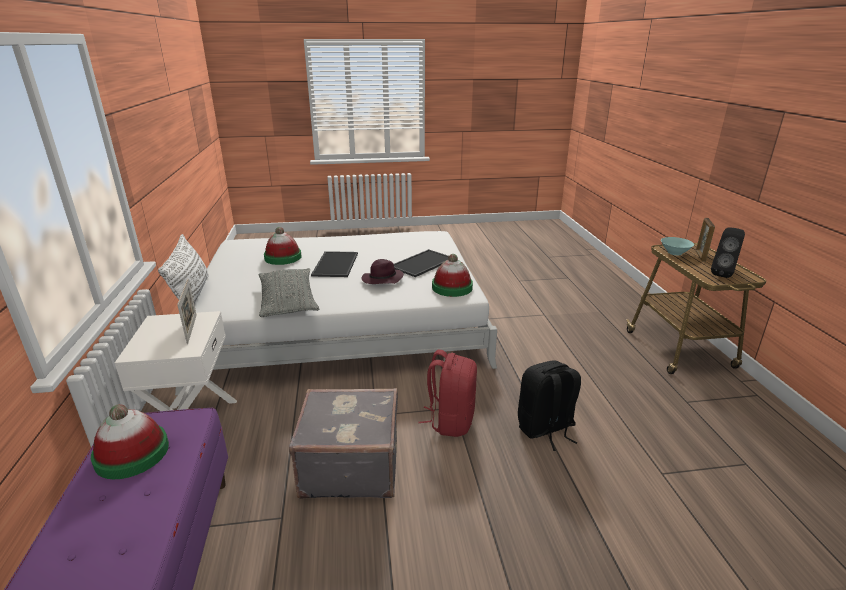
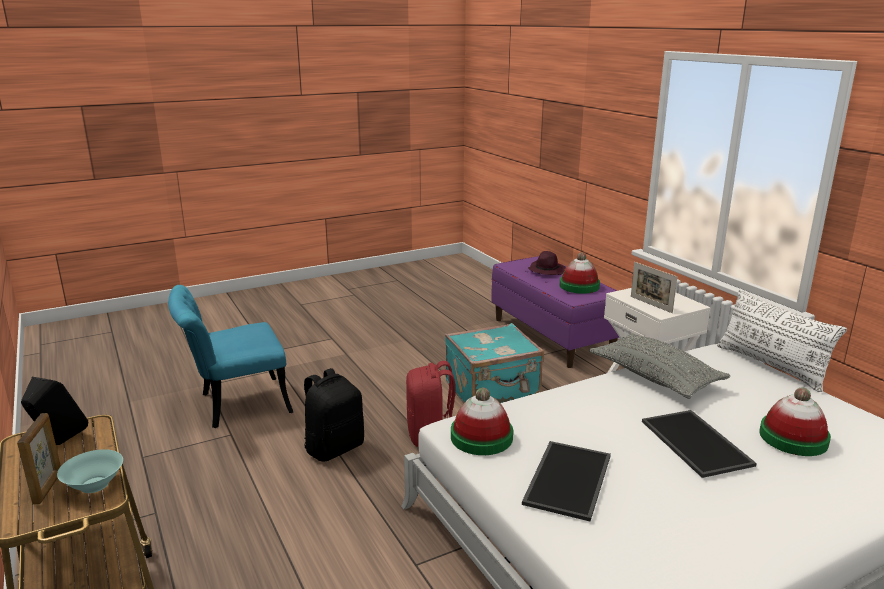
camera: 160 degrees right, 5 degrees down
grey suitcase [289,388,398,499] -> turquoise suitcase [445,323,544,403]
purple hat [362,259,404,284] -> purple hat moved to [528,251,566,275]
none -> turquoise chair [168,285,293,428]

